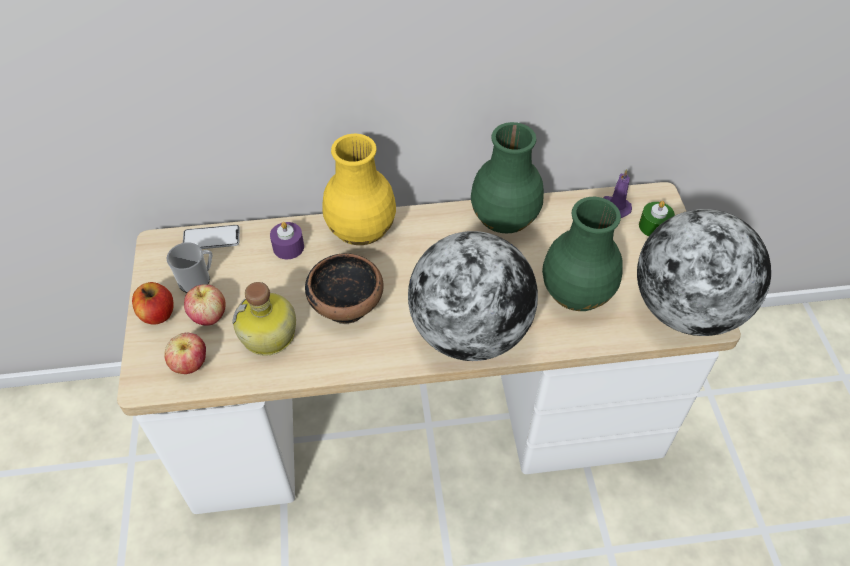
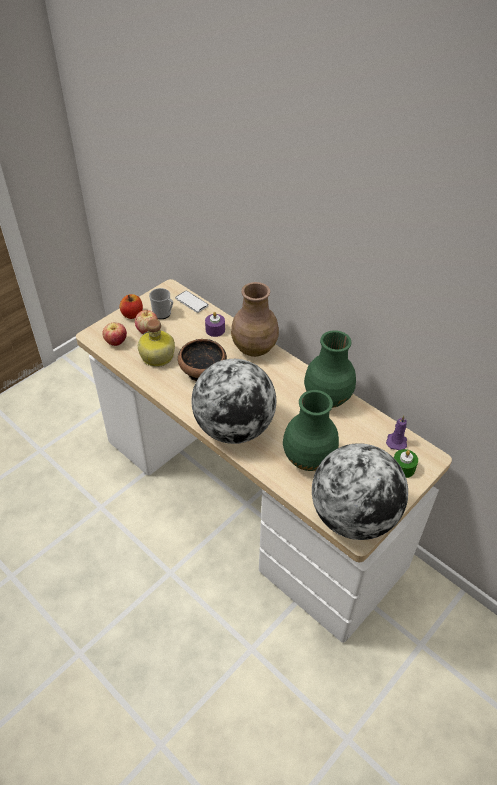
camera: 50 degrees right, 5 degrees down
yellow vase [322,134,396,245] -> brown vase [231,282,279,357]

